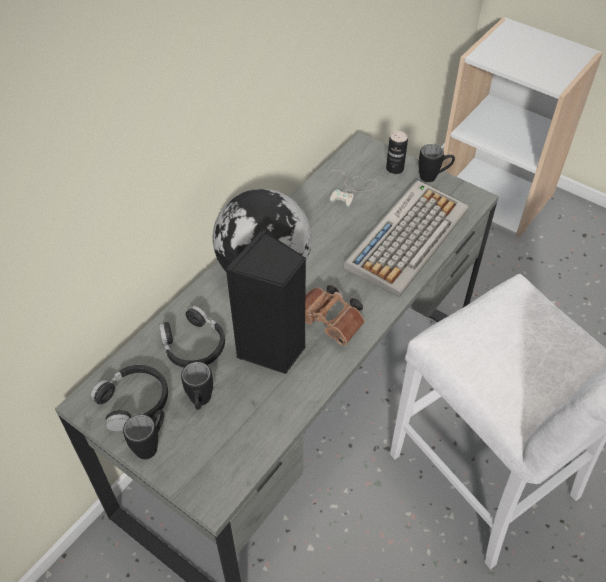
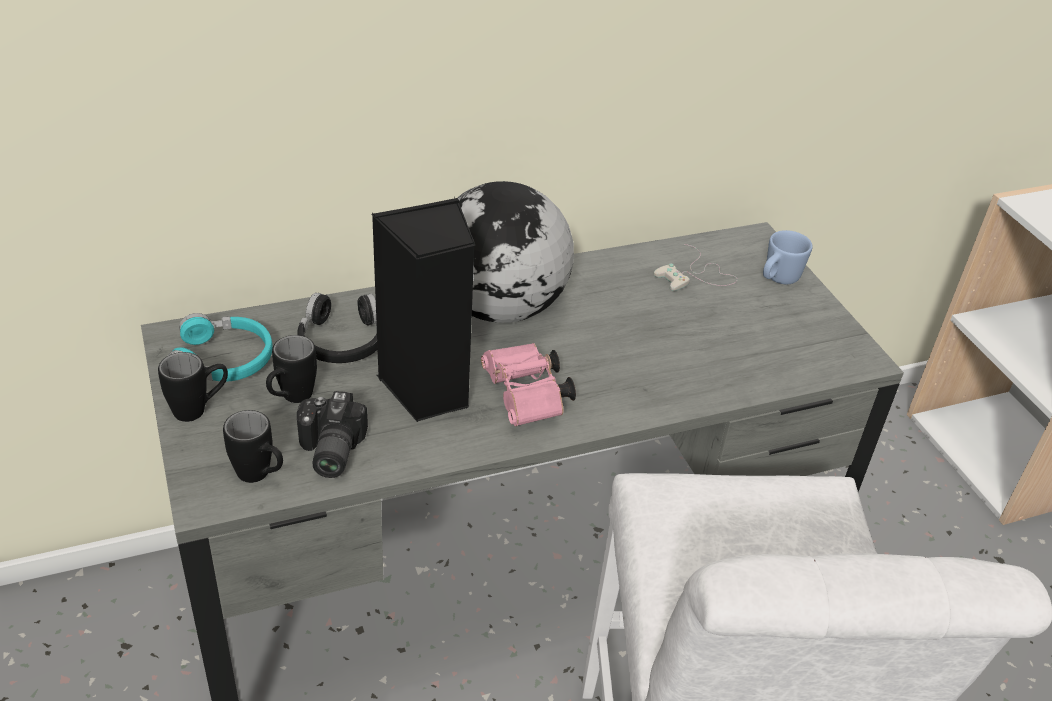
camera: 30 degrees right, 10 degrees down
black headphones [91,365,168,431] -> turquoise headphones [168,313,273,382]
brown binoculars [305,285,365,345] -> pink binoculars [481,343,576,427]
keyboard [343,180,469,297] -> none
can [386,131,408,174] -> blue mug [763,230,813,284]
black mug [419,144,455,182] -> black mug moved to [223,410,283,483]
none -> camera [297,391,368,478]

